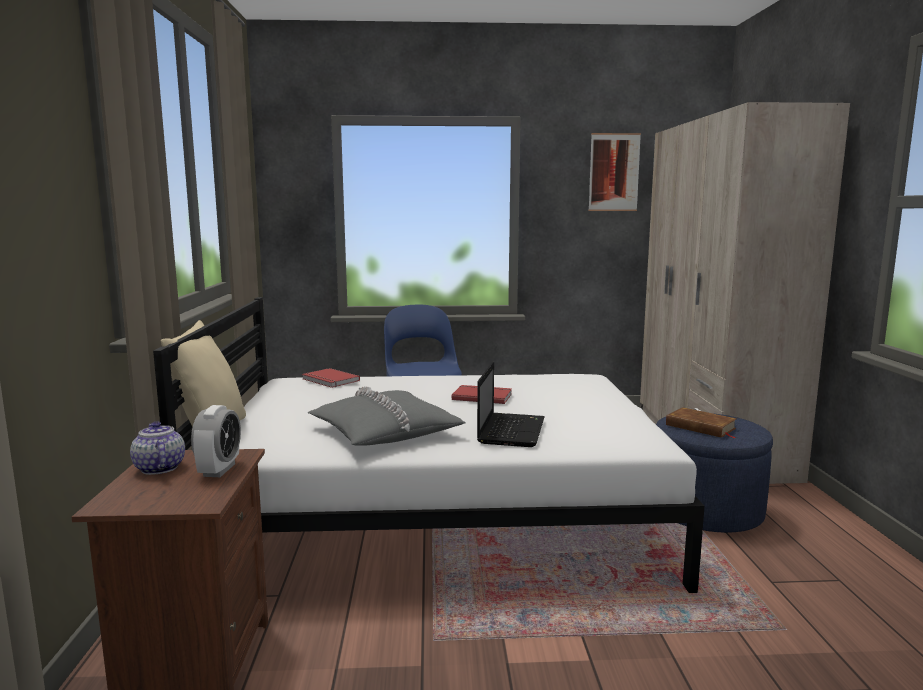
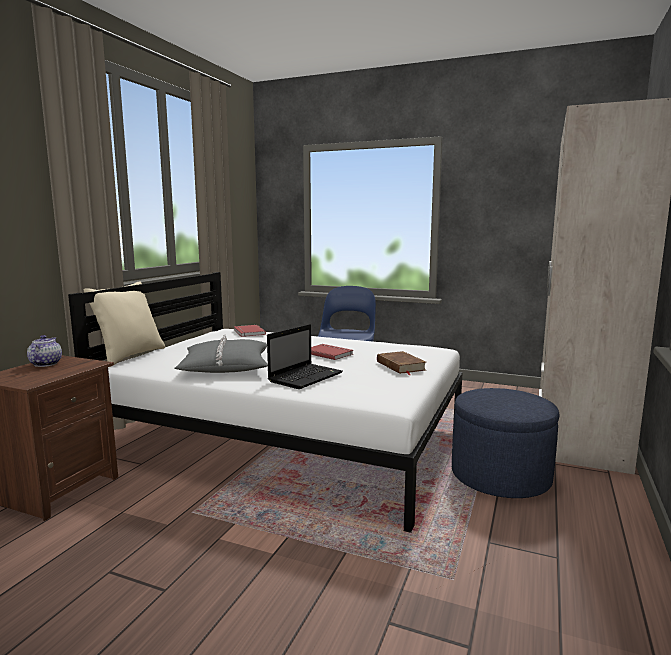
camera: 25 degrees right, 0 degrees up
alarm clock [191,405,241,477] -> none
picture [588,133,641,211] -> none
brown book [666,407,737,438] -> brown book moved to [377,351,426,375]

